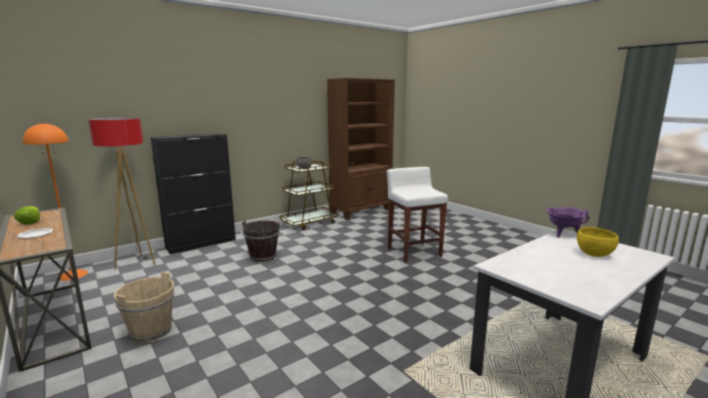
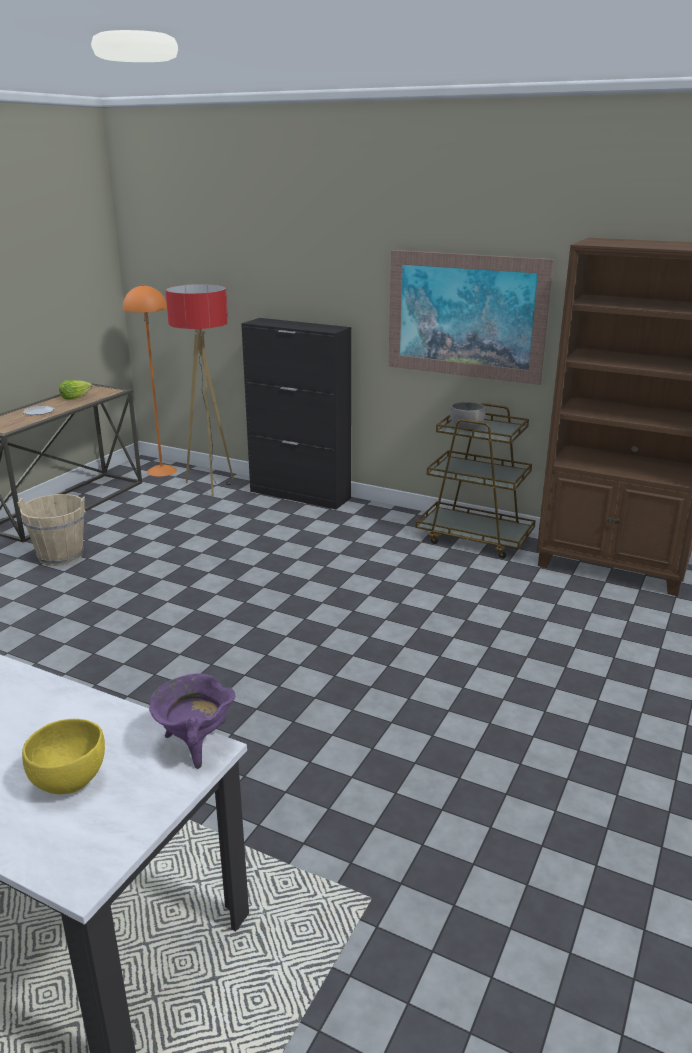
camera: 65 degrees right, 10 degrees up
brown bucket [242,220,280,262] -> none
white stool [387,167,448,263] -> none
none -> picture [389,250,554,385]

